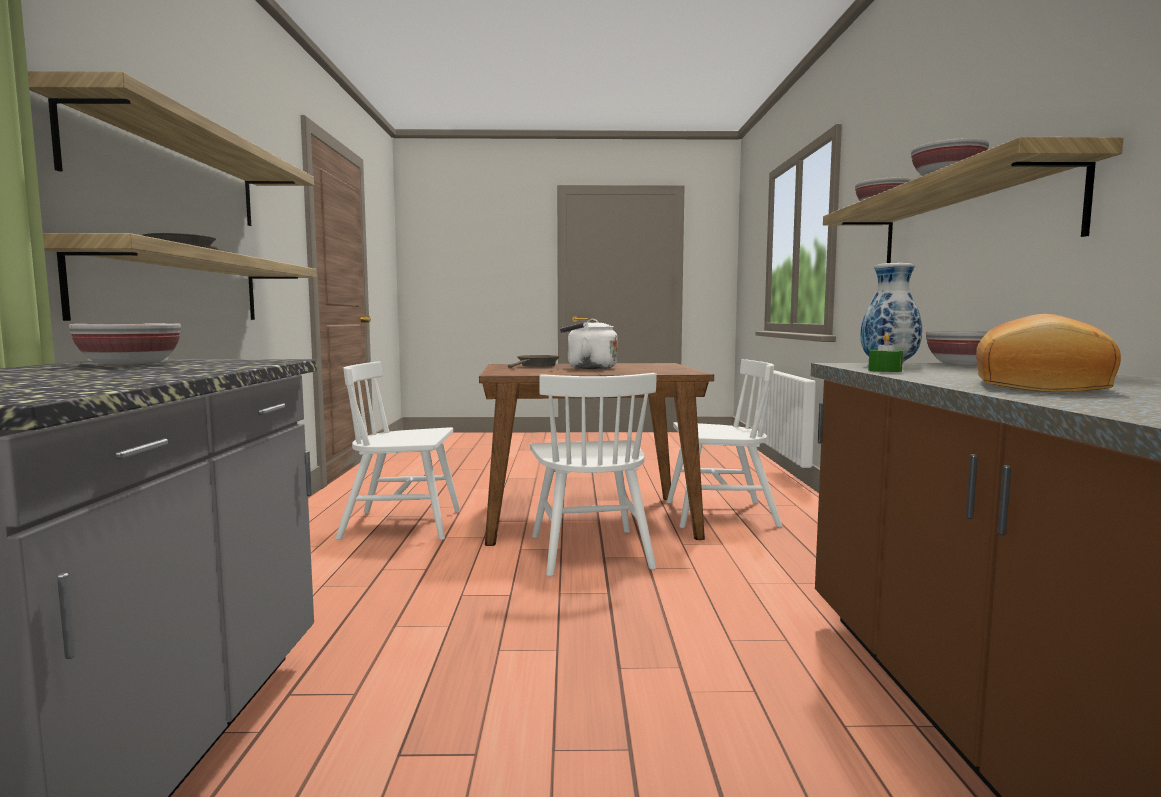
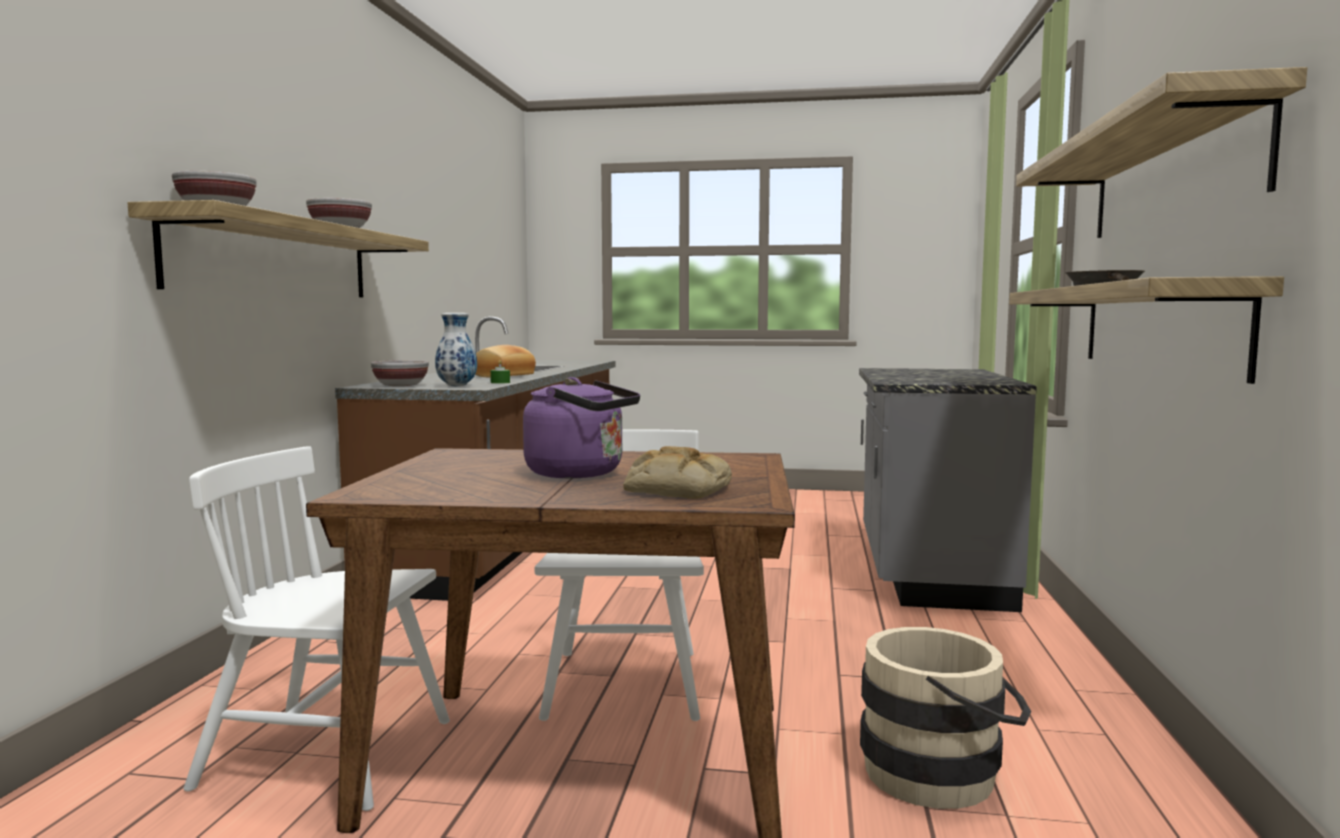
camera: 170 degrees left, 0 degrees up
bowl [68,323,181,365] -> none
white chair [336,361,460,540] -> beige bucket [860,627,1031,809]
brown frying pan [508,355,560,368] -> bread [623,446,732,499]
white kettle [560,319,618,369] -> purple kettle [523,377,640,479]

